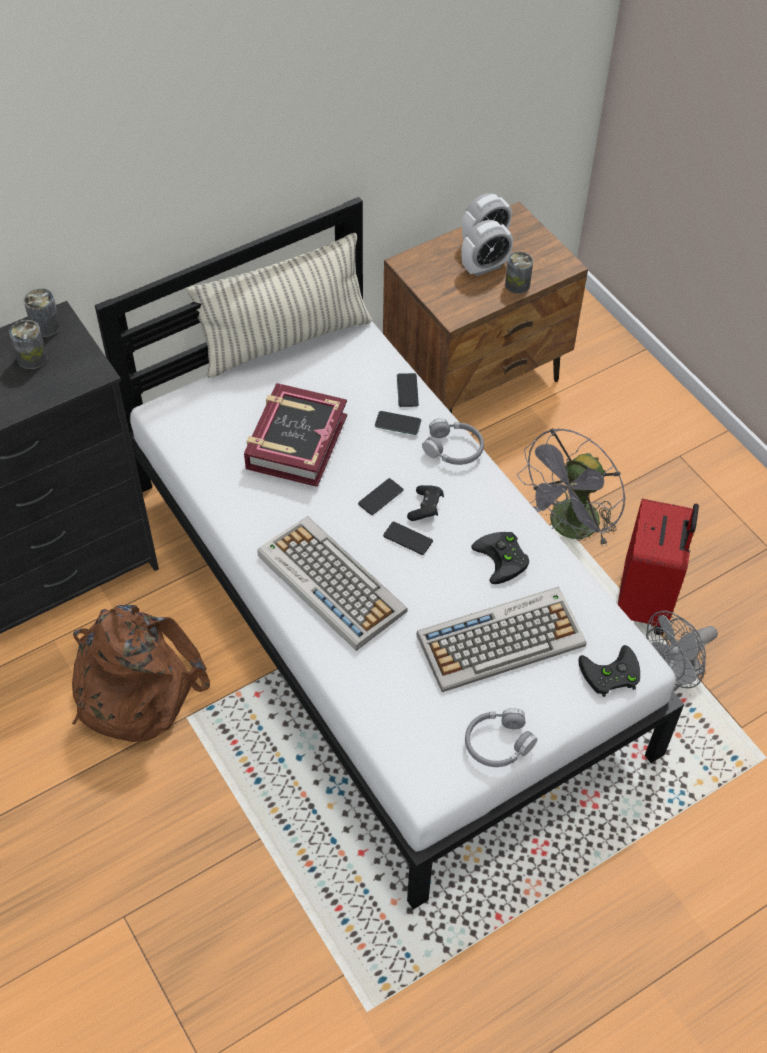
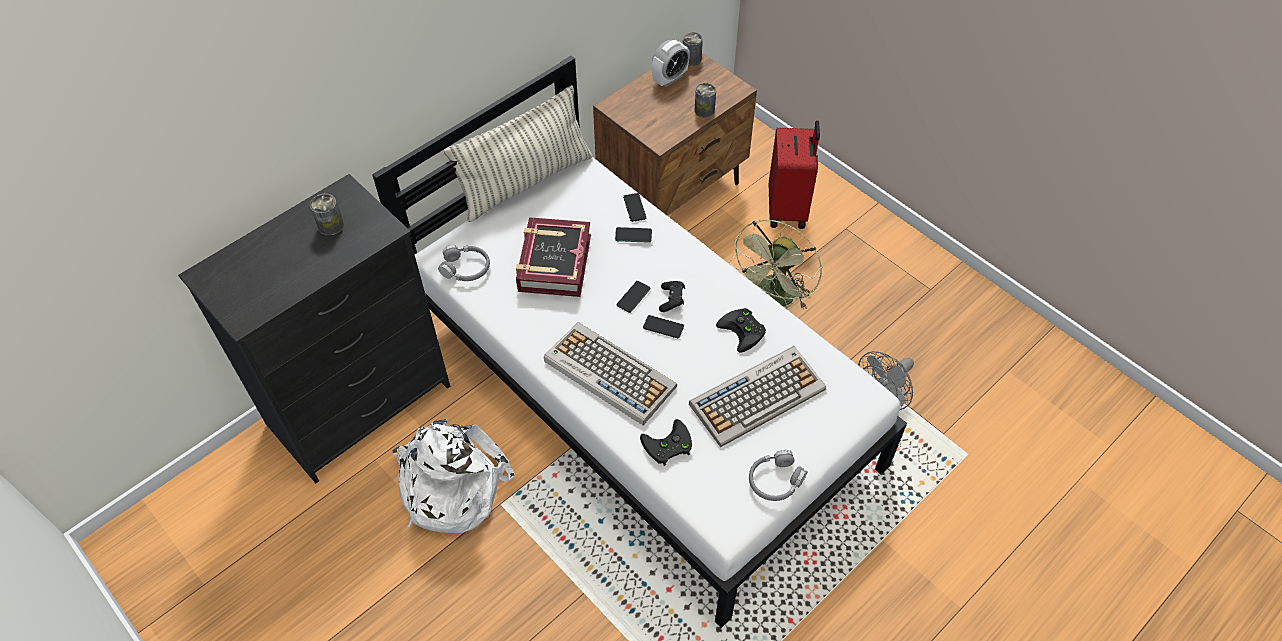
camera: 10 degrees left, 0 degrees up
can [24,288,61,337] -> can moved to [683,32,703,66]
brown backpack [72,605,210,742] -> white backpack [393,419,515,533]
grey headphones [422,419,484,465] -> grey headphones moved to [438,245,490,281]
alarm clock [461,220,513,276] -> none
grey fan [517,428,626,547] -> green fan [729,220,822,309]
black game controller [578,645,640,697] -> black game controller moved to [640,419,692,466]
red suitcase [618,499,699,635] -> red suitcase moved to [769,120,820,229]

